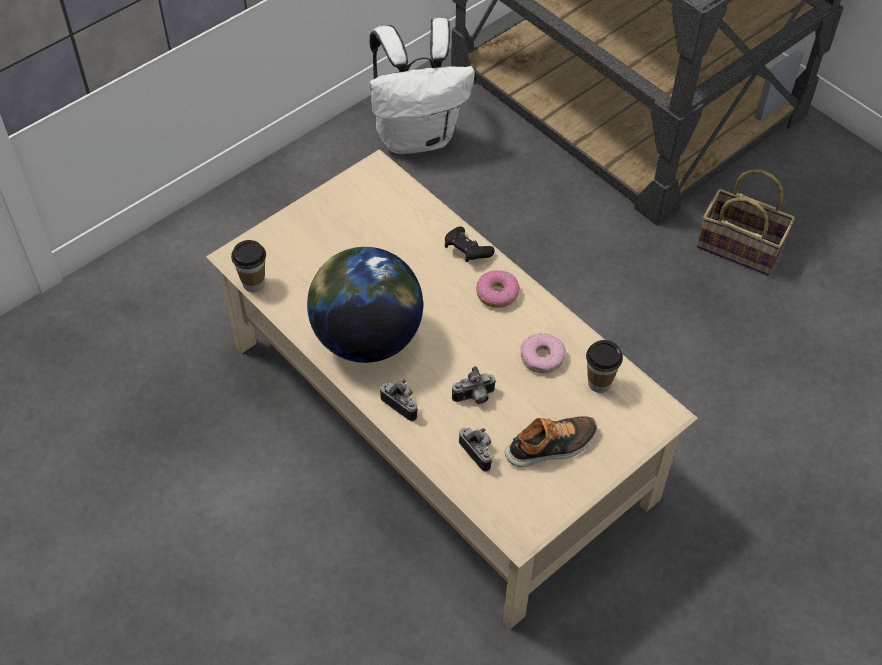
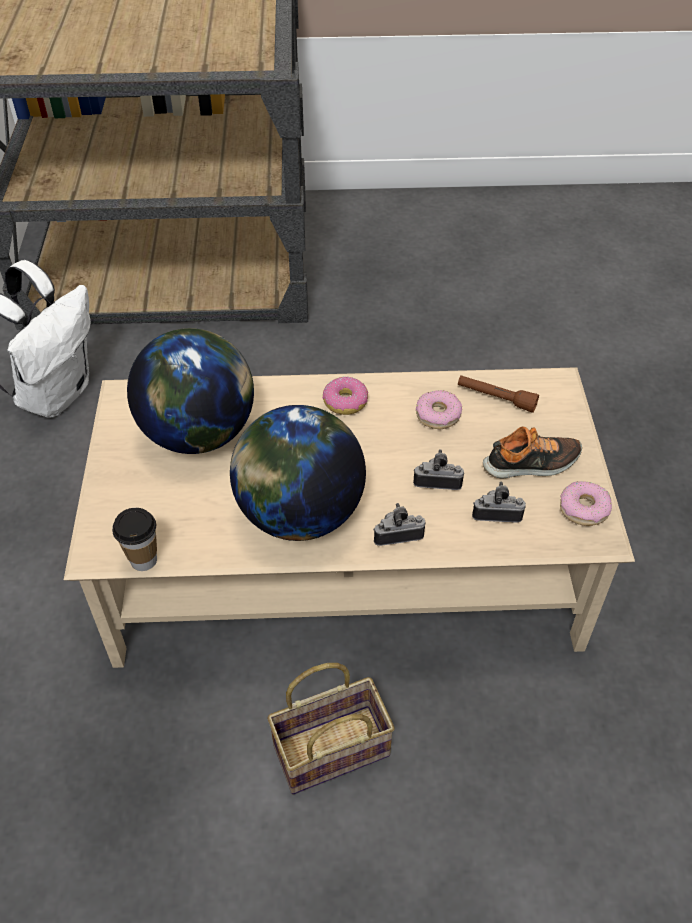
camera: 50 degrees left, 5 degrees down
black game controller [445,226,495,262] -> none
camera [452,366,496,404] -> camera turned 105 degrees counterclockwise [413,449,464,490]
shoe [505,416,597,467] -> shoe turned 60 degrees clockwise [483,427,582,478]
cup [586,340,623,393] -> brown flashlight [458,375,539,413]
basket [697,169,795,276] -> basket moved to [268,663,395,794]
none -> globe [127,328,254,454]
none -> donut [560,481,612,526]

